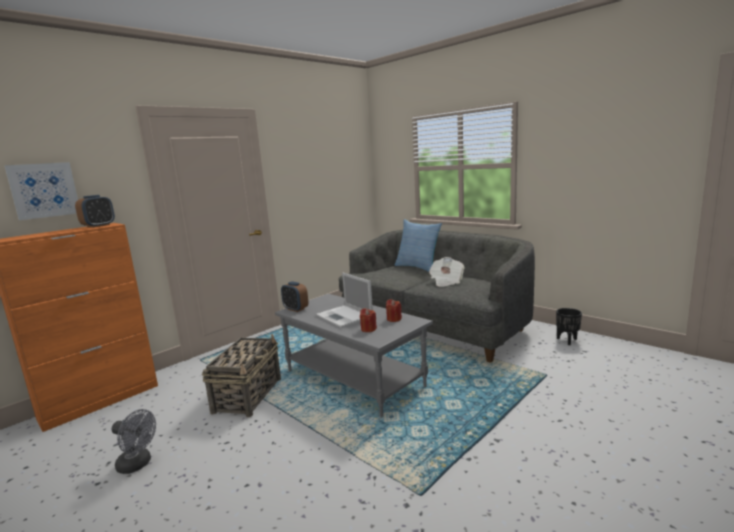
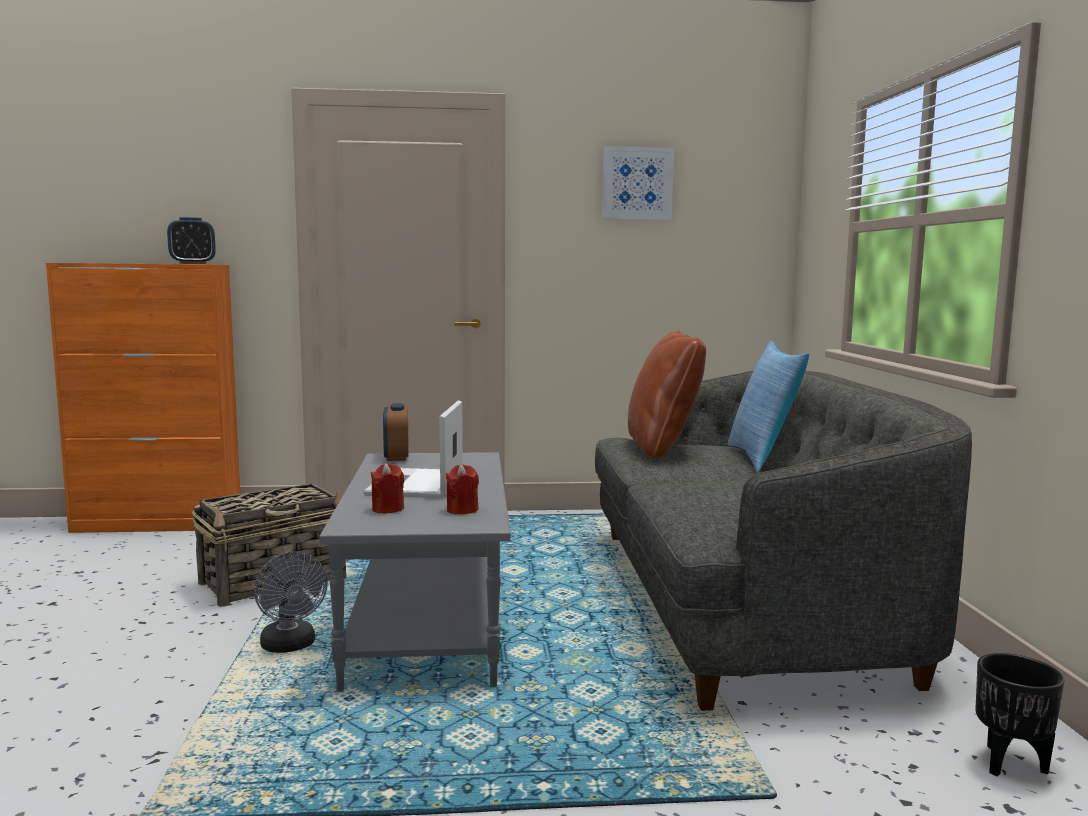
camera: 40 degrees right, 5 degrees down
picture [4,162,78,220] -> picture moved to [602,146,674,220]
grey fan [112,409,156,474] -> grey fan moved to [254,551,328,653]
newspaper [429,257,465,287] -> none
none -> brown pillow [628,331,706,459]

